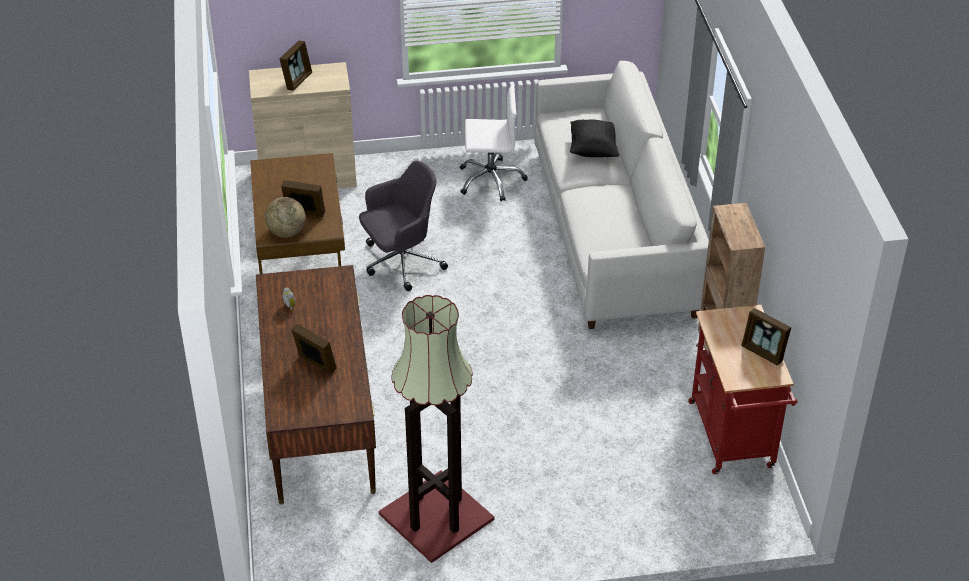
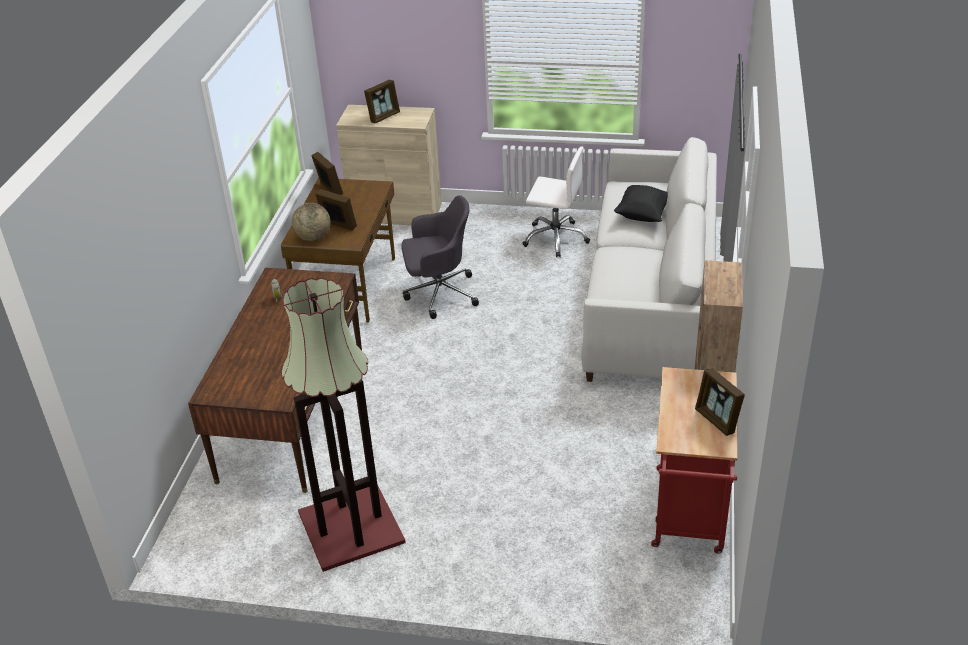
camera: 20 degrees right, 5 degrees down
picture frame [291,324,337,375] -> picture frame moved to [311,152,343,195]

